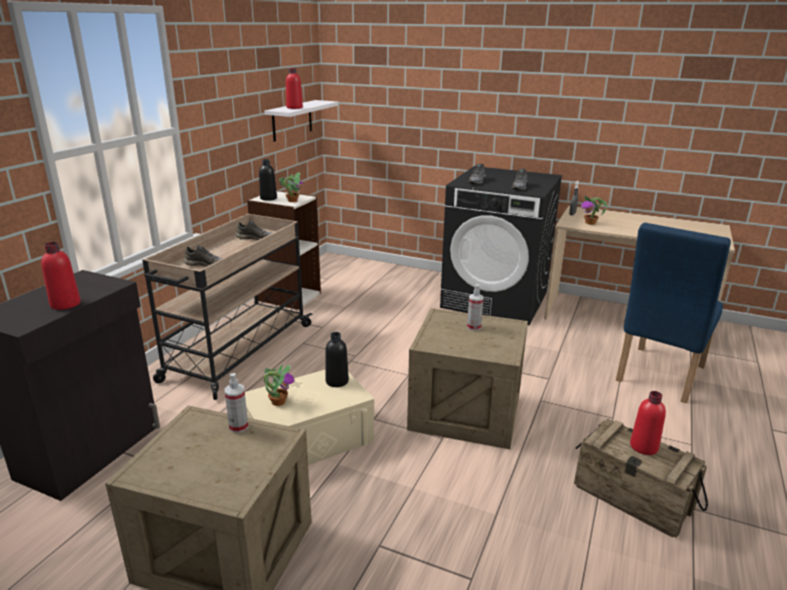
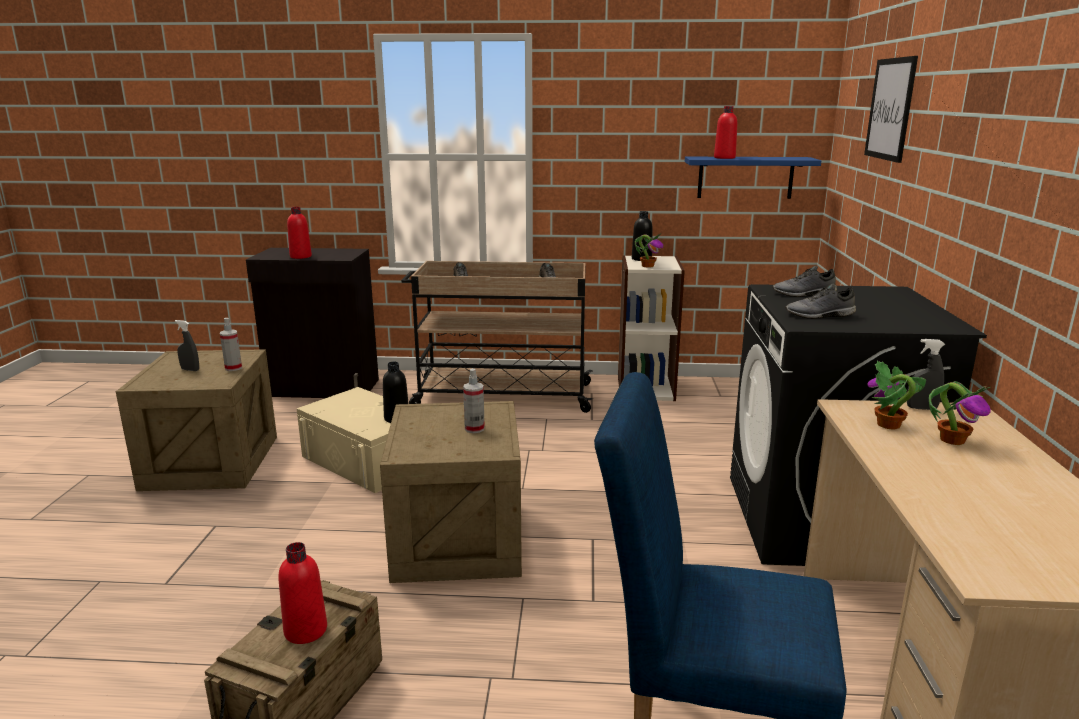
camera: 70 degrees right, 5 degrees down
potted plant [263,364,295,406] -> potted plant moved to [929,381,991,445]
white shelf [265,100,339,142] -> blue shelf [685,157,821,199]
none -> grey spray bottle [175,320,199,371]
none -> picture [864,56,918,163]

